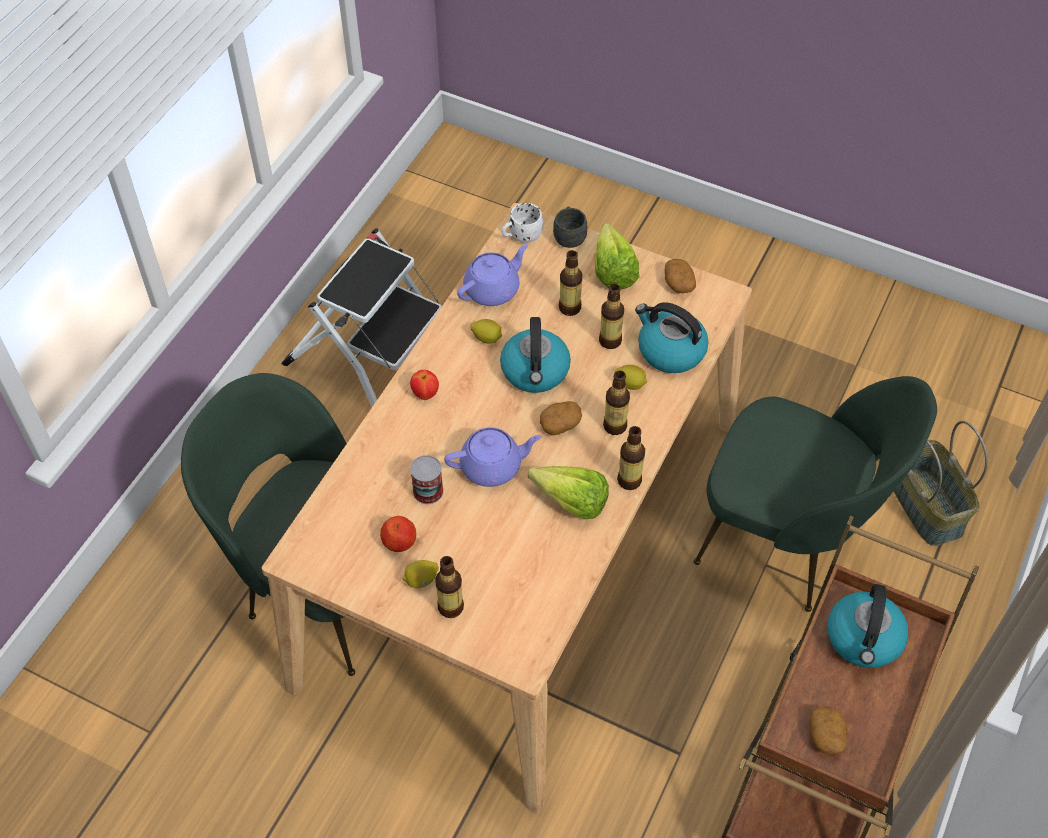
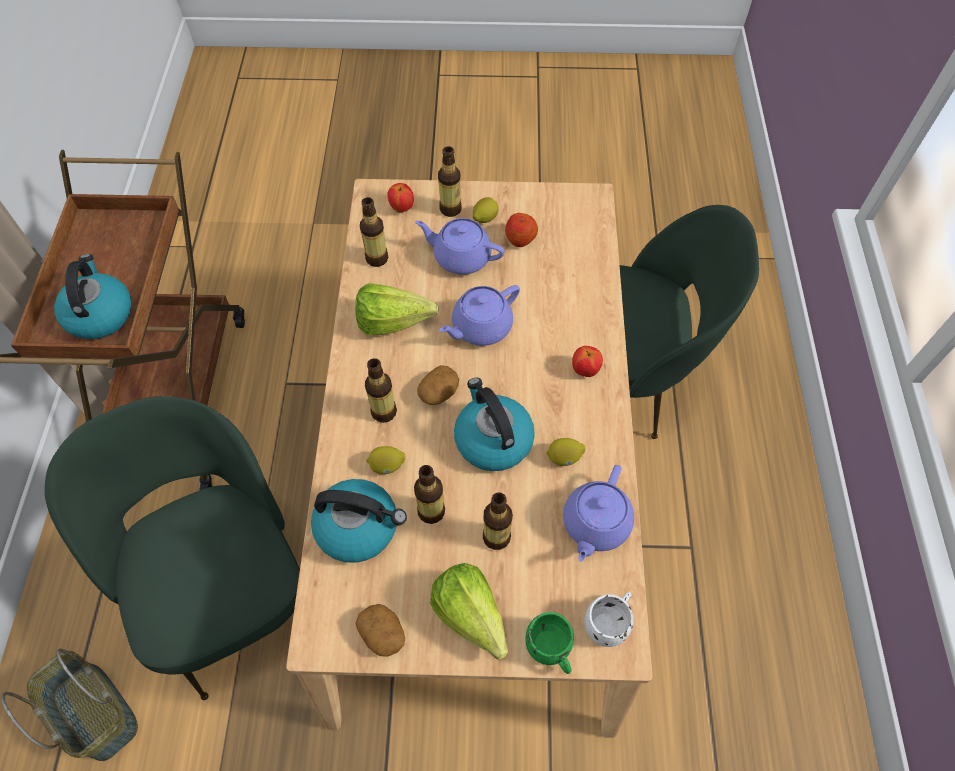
camera: 155 degrees right, 5 degrees up
step ladder [281,228,442,407] -> none
can [410,455,443,504] -> none
grey mug [553,206,587,248] -> green mug [525,612,574,674]
bottle [617,426,645,490] -> bottle moved to [360,197,388,267]
green chair [694,376,937,612] -> green chair turned 60 degrees clockwise [45,396,300,700]
potato [809,707,848,754] -> none
none -> apple [387,183,414,213]
none -> purple teapot [415,218,505,275]

